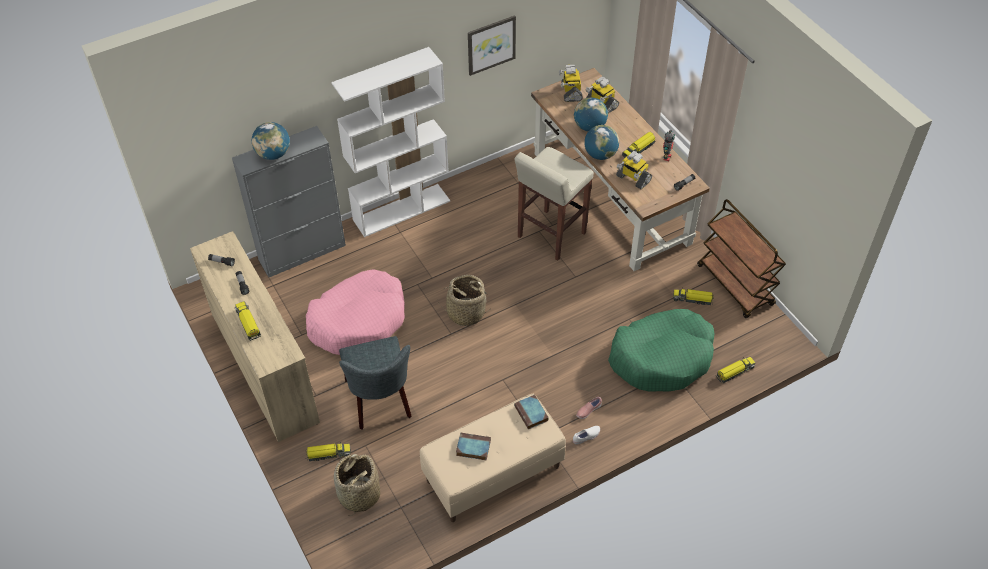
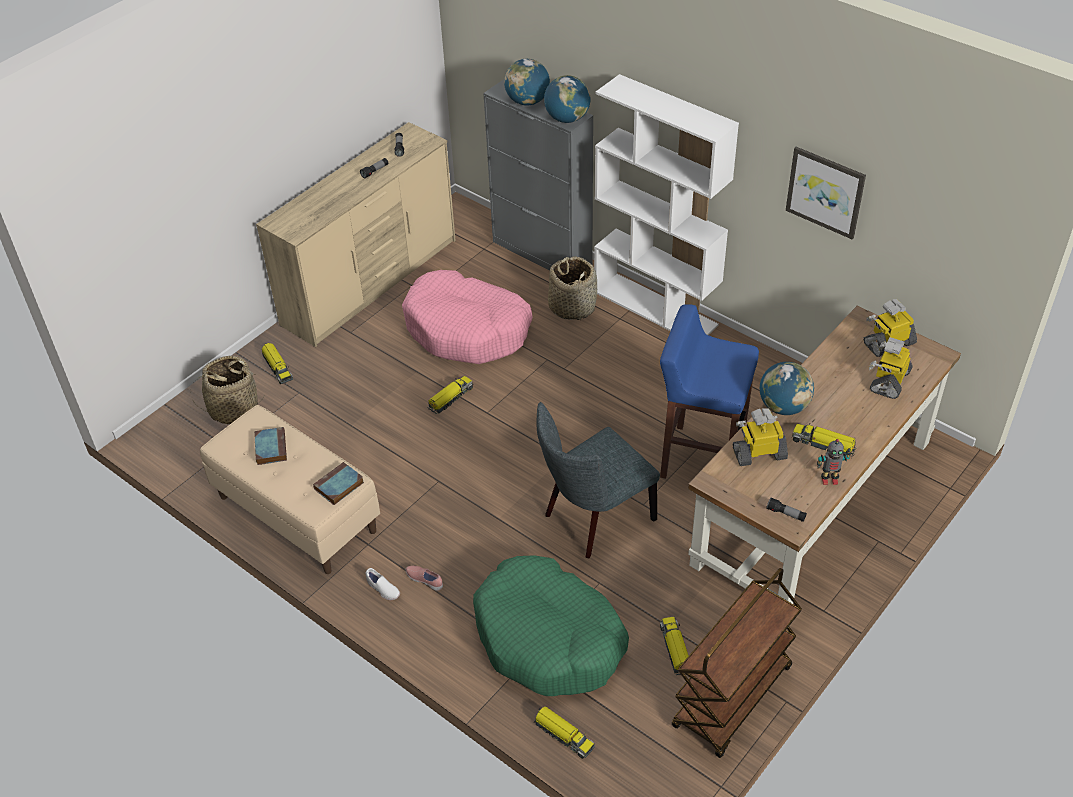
camera: 70 degrees right, 5 degrees down
toy truck [235,301,261,341] -> toy truck moved to [428,376,473,414]
grey chair [339,336,411,430] -> grey chair moved to [537,402,660,559]
basket [437,275,488,326] -> basket moved to [548,256,597,320]
beige stool [515,147,594,261] -> blue stool [660,304,759,479]
globe [574,97,608,131] -> globe moved to [544,75,590,123]
toy robot [616,151,652,190] -> toy robot turned 60 degrees clockwise [733,408,788,466]

